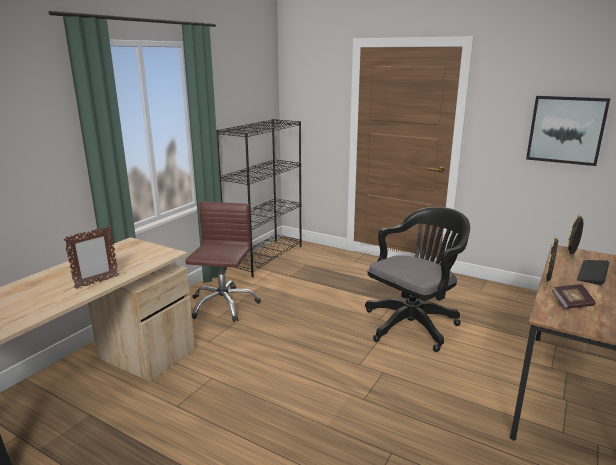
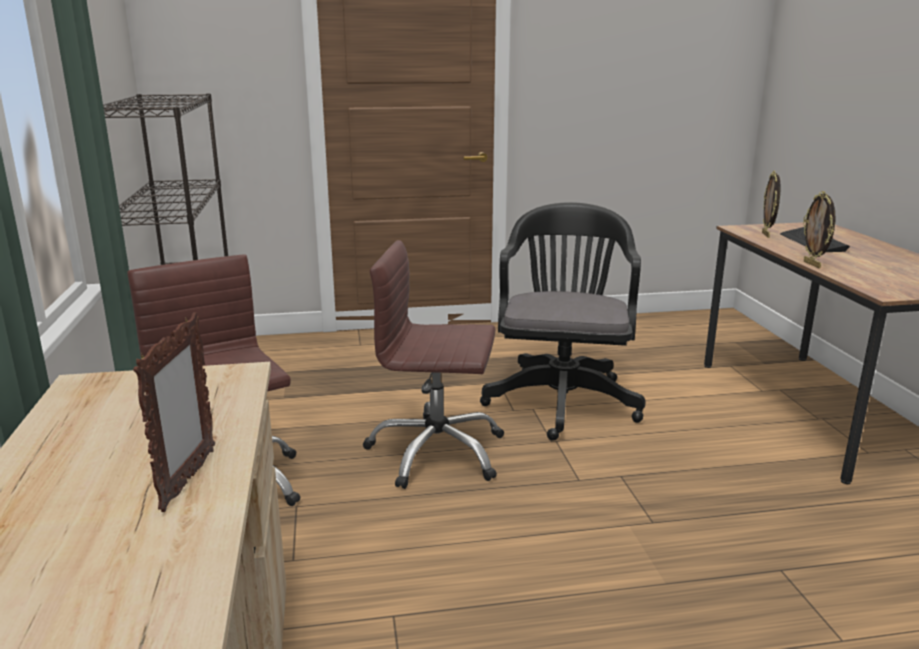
camera: 40 degrees left, 0 degrees up
picture [526,96,610,166] -> none
book [552,284,596,309] -> none
none -> brown office chair [363,240,504,489]

